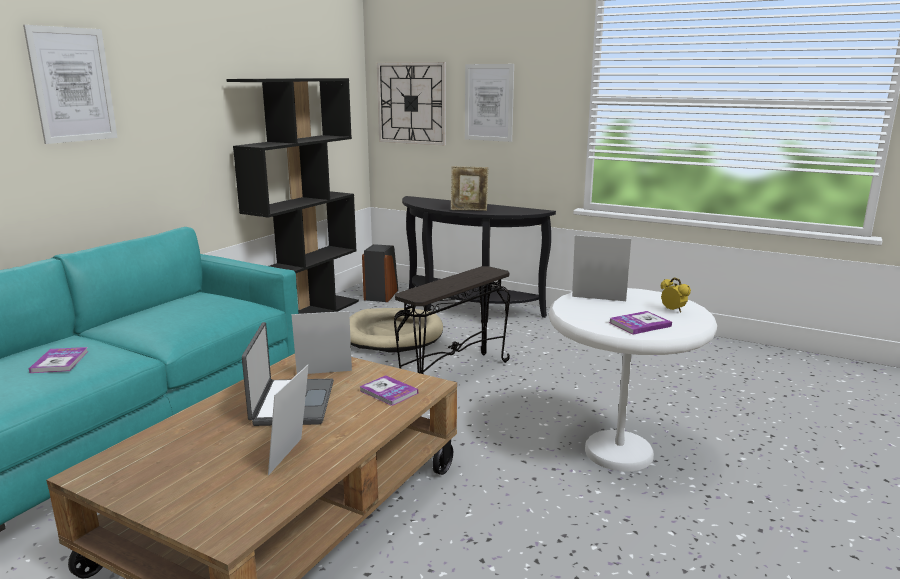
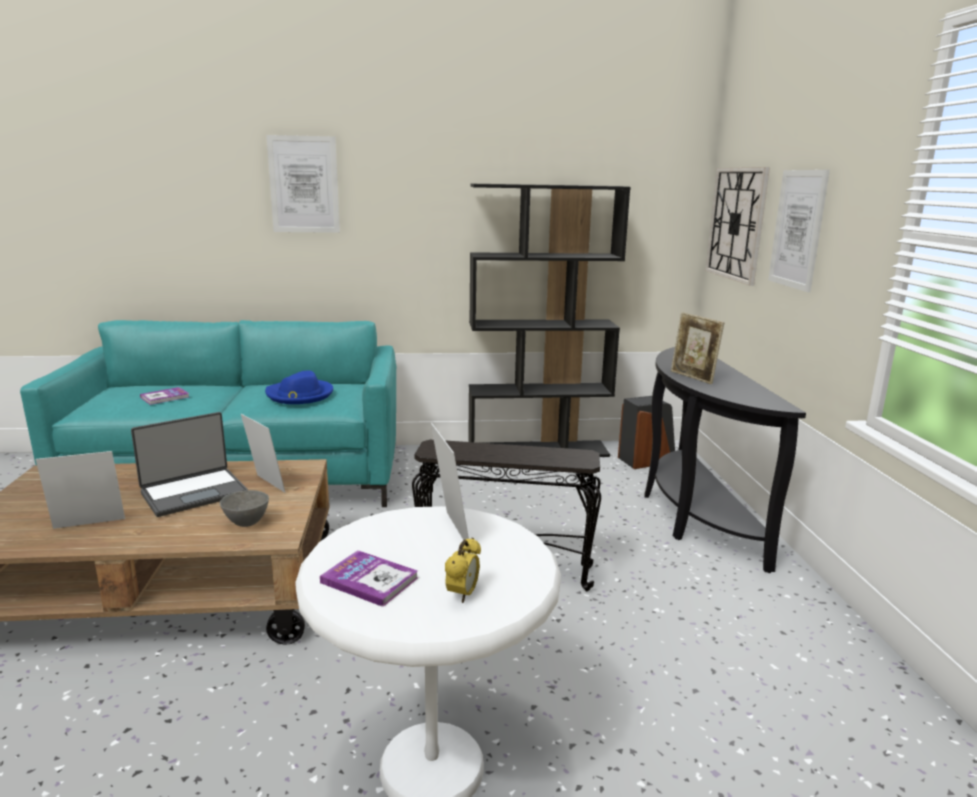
camera: 55 degrees right, 0 degrees up
beige dog bed [350,308,443,353] -> none
book [359,375,418,406] -> grey bowl [220,490,269,527]
none -> blue hat [265,370,333,404]

